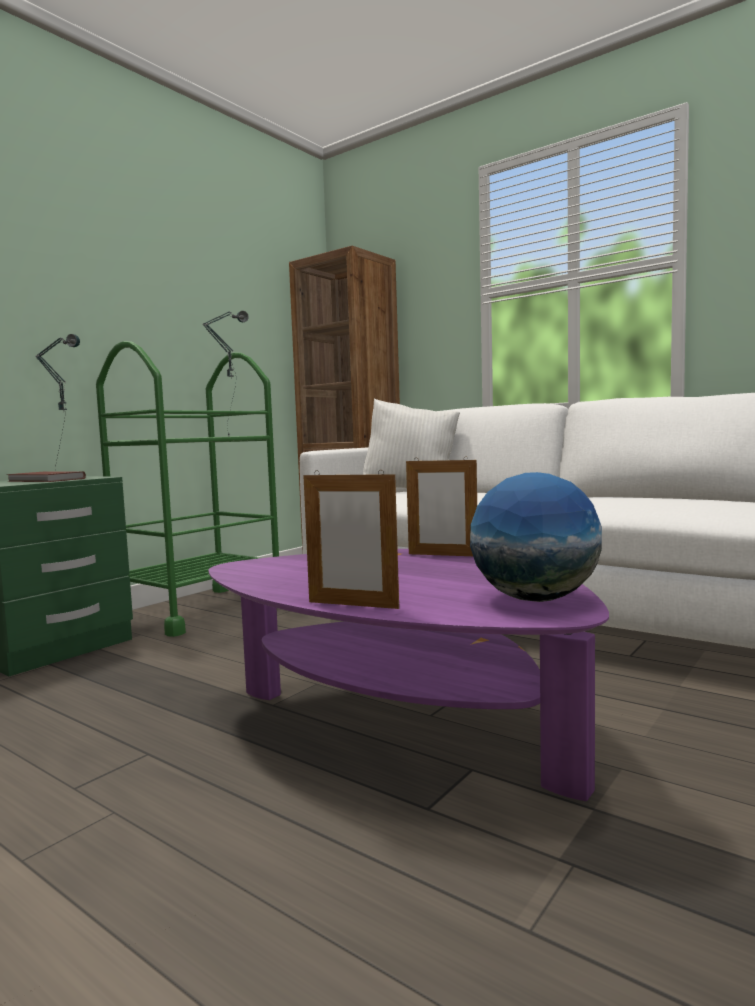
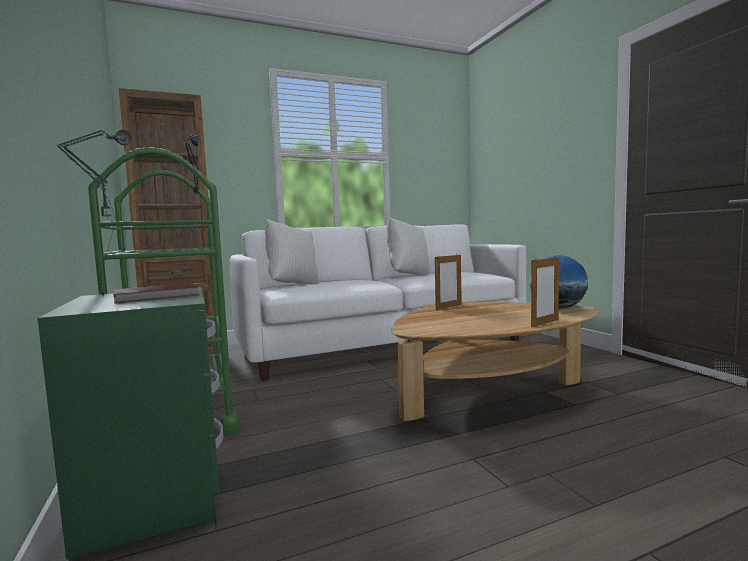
camera: 60 degrees left, 0 degrees up
purple coffee table [208,549,609,801] -> brown coffee table [392,302,600,421]
none -> white pillow [387,217,430,275]

